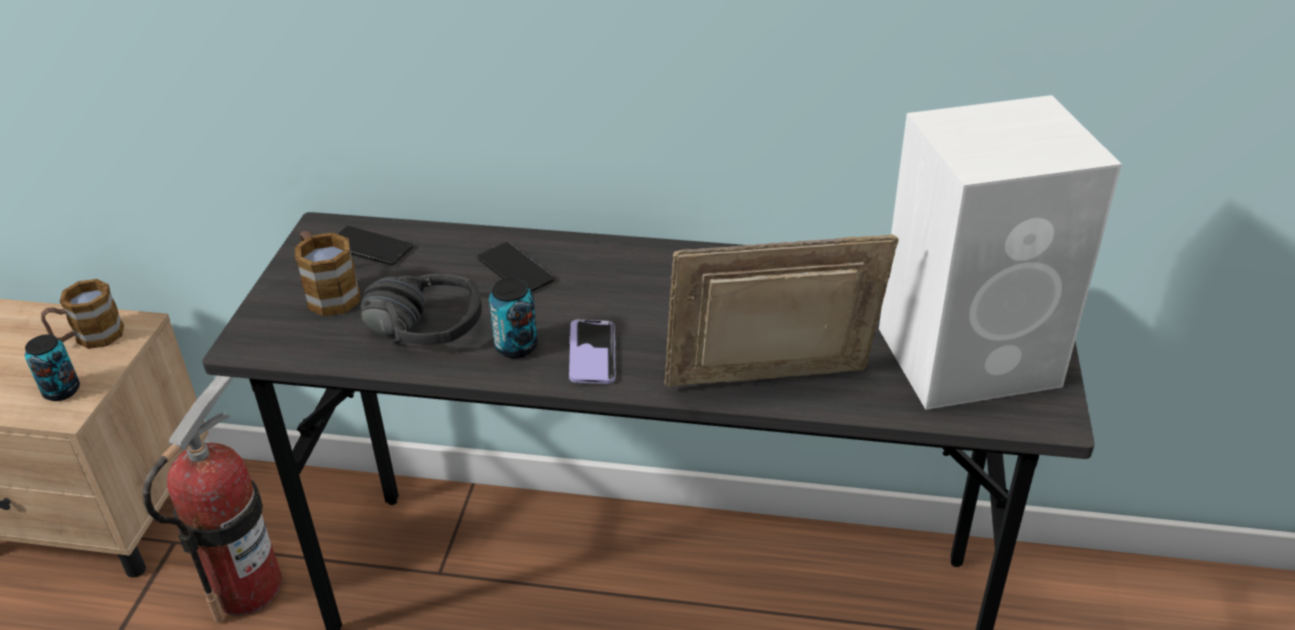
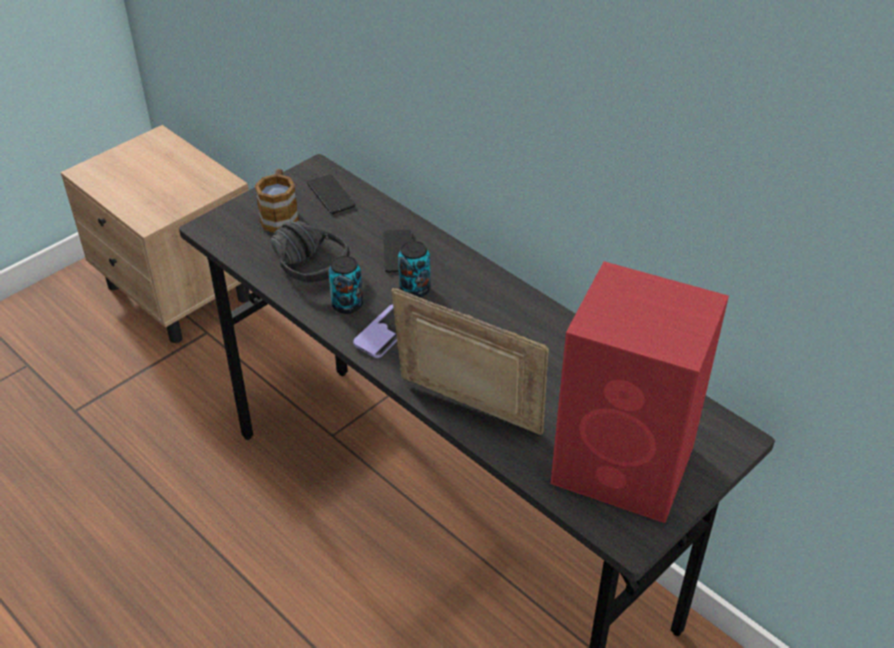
camera: 35 degrees right, 5 degrees up
can [25,334,80,401] -> can moved to [398,241,430,298]
mug [41,279,124,349] -> none
fire extinguisher [143,376,282,623] -> none
white speaker [879,95,1122,410] -> red speaker [550,261,729,523]

